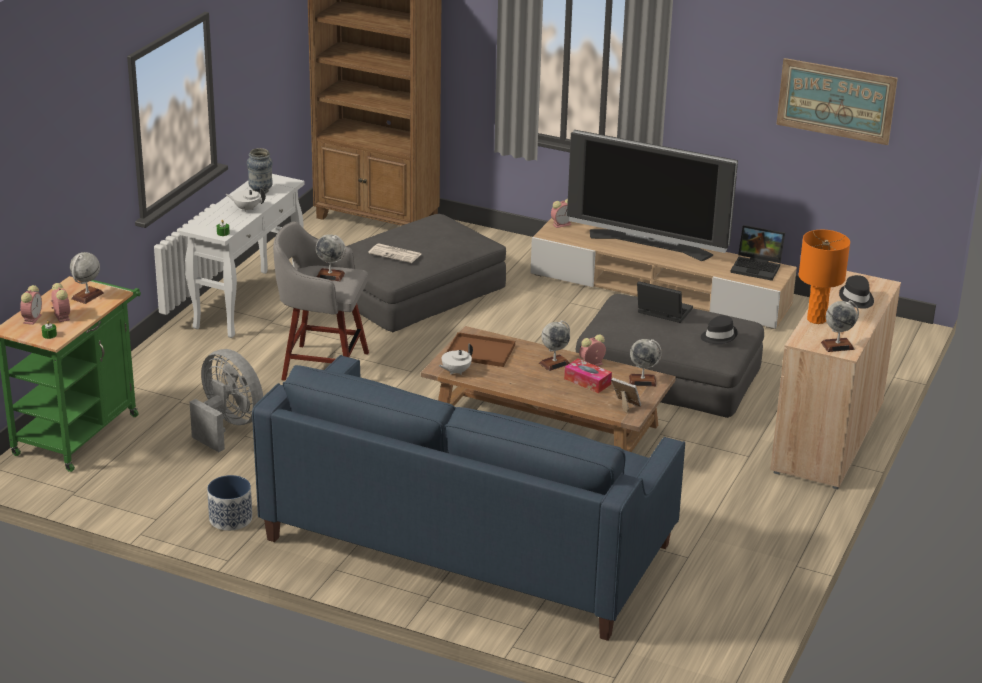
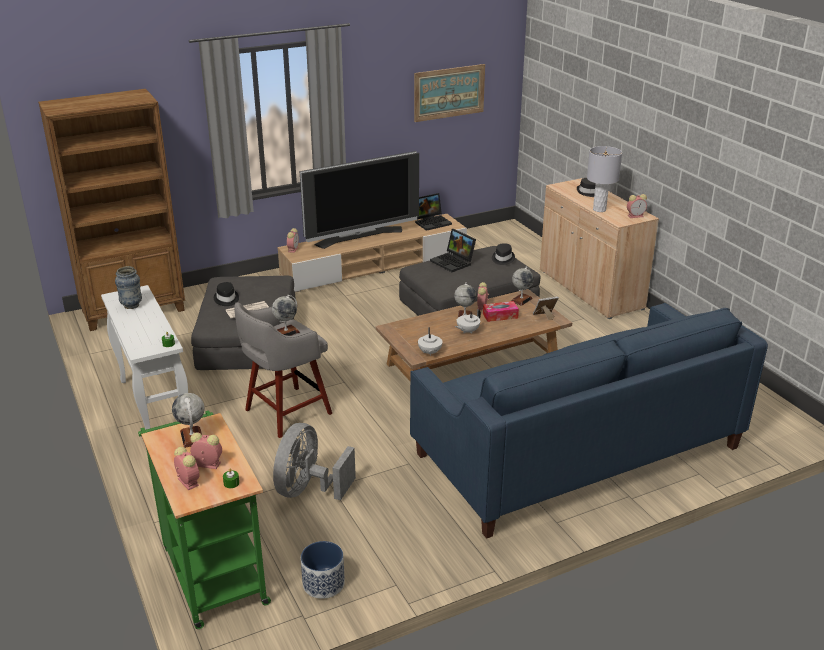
camera: 50 degrees left, 0 degrees up
grey fan [190,349,263,452] -> grey fan turned 60 degrees counterclockwise [273,423,356,500]
planter [207,475,252,531] -> planter moved to [301,541,345,599]
white teapot [226,188,266,212] -> white teapot moved to [455,309,481,333]
brown tray [446,332,515,367] -> none
laptop [637,281,693,323] -> laptop turned 105 degrees counterclockwise [430,229,476,272]
orange table lamp [799,230,850,324] -> grey table lamp [587,146,622,212]
globe [821,300,859,352] -> alarm clock [627,194,647,218]
none -> black hat [214,282,239,306]

